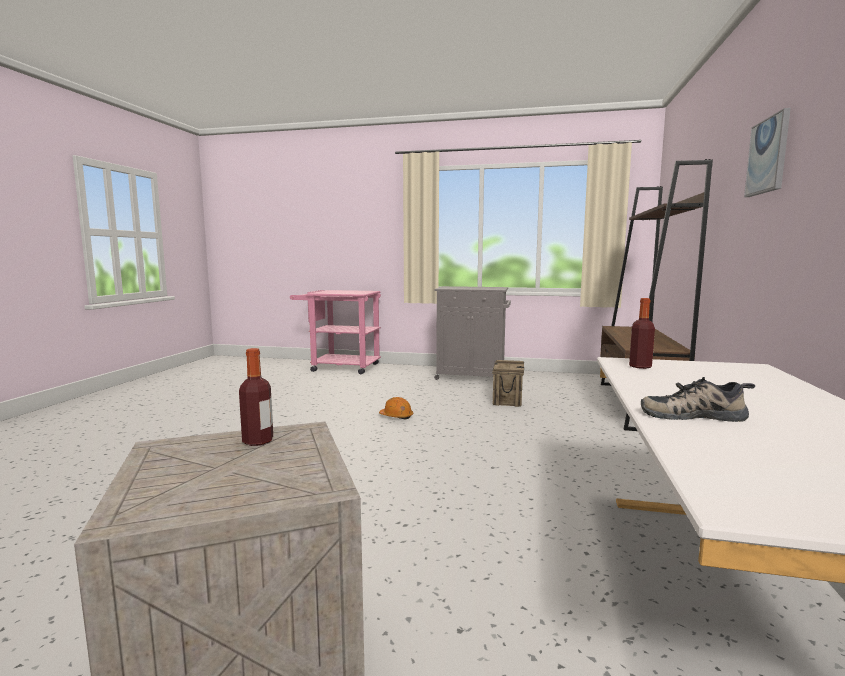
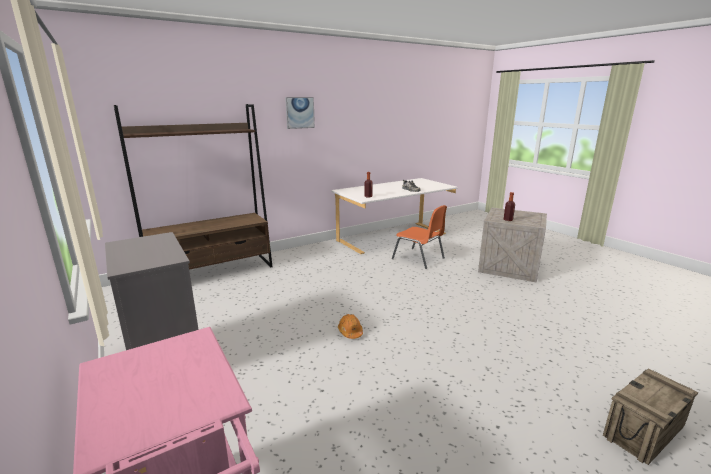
camera: 135 degrees left, 10 degrees up
crate [492,360,524,407] -> crate moved to [603,368,698,465]
none -> orange chair [392,205,447,269]

